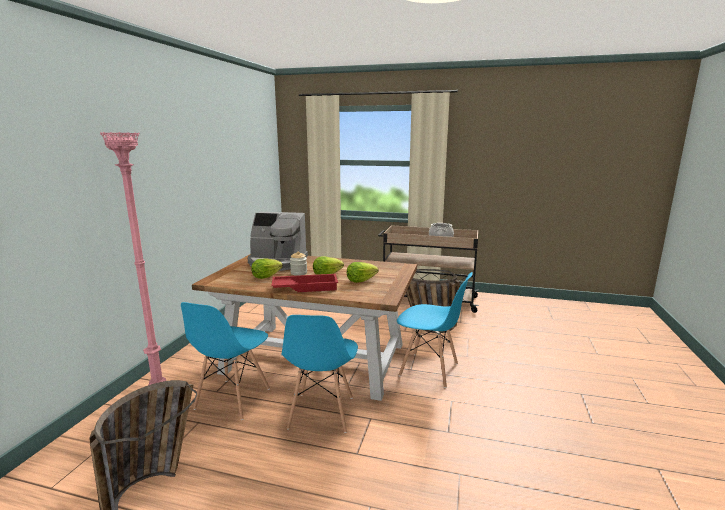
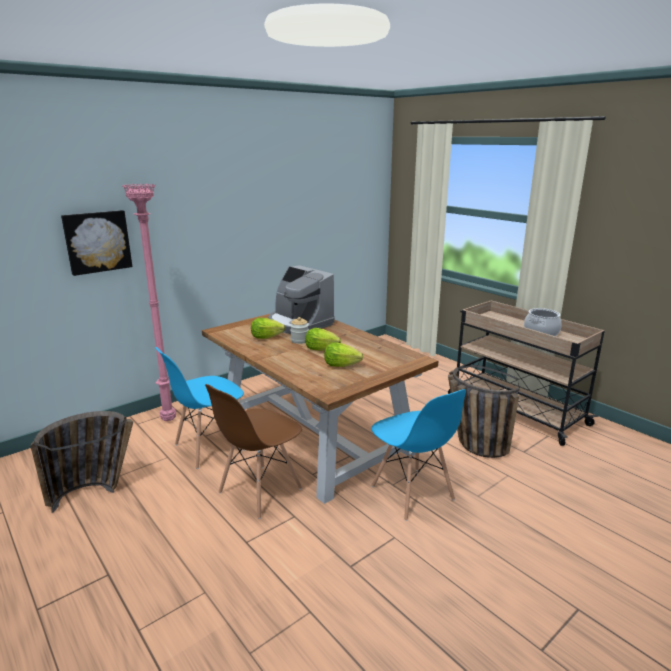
camera: 35 degrees right, 5 degrees up
red tray [272,274,338,292] -> none
blue chair [281,315,358,433] -> brown chair [205,384,302,519]
none -> picture [61,210,132,276]

